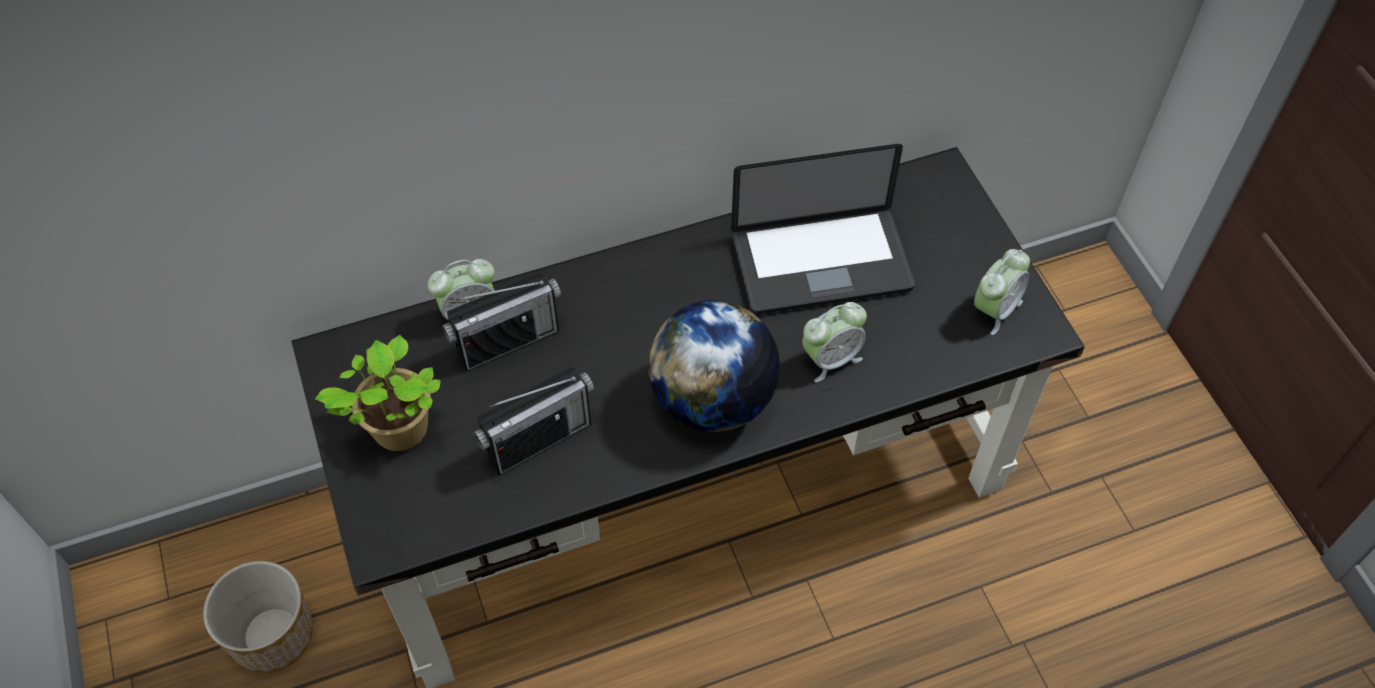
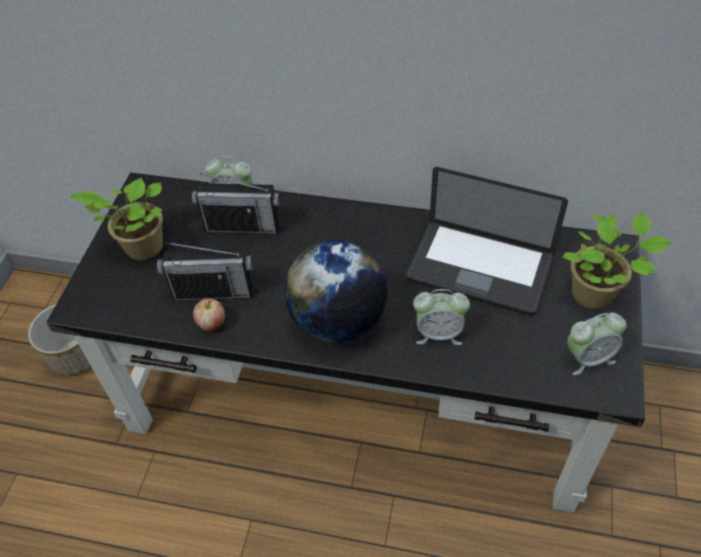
camera: 35 degrees right, 5 degrees down
none -> apple [193,298,225,332]
none -> potted plant [562,212,671,309]

